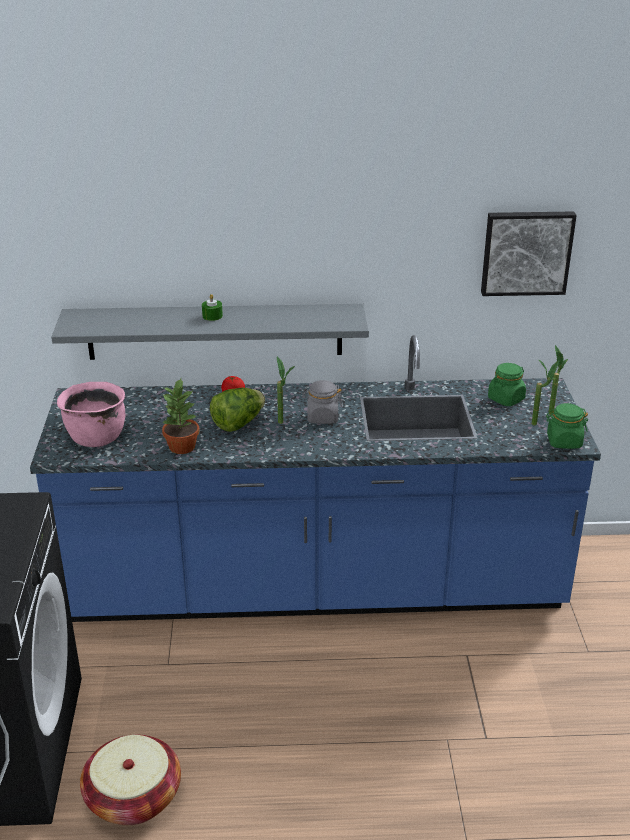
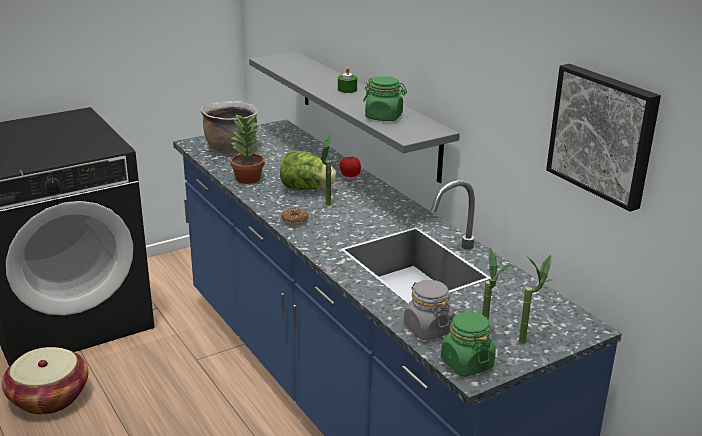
camera: 60 degrees right, 5 degrees down
pink cooking pot [57,382,125,447] -> brown cooking pot [201,101,259,154]
grey jar [302,380,343,424] -> grey jar moved to [404,280,455,341]
green jar [488,363,526,406] -> green jar moved to [363,76,407,121]
none -> donut [281,208,308,226]

